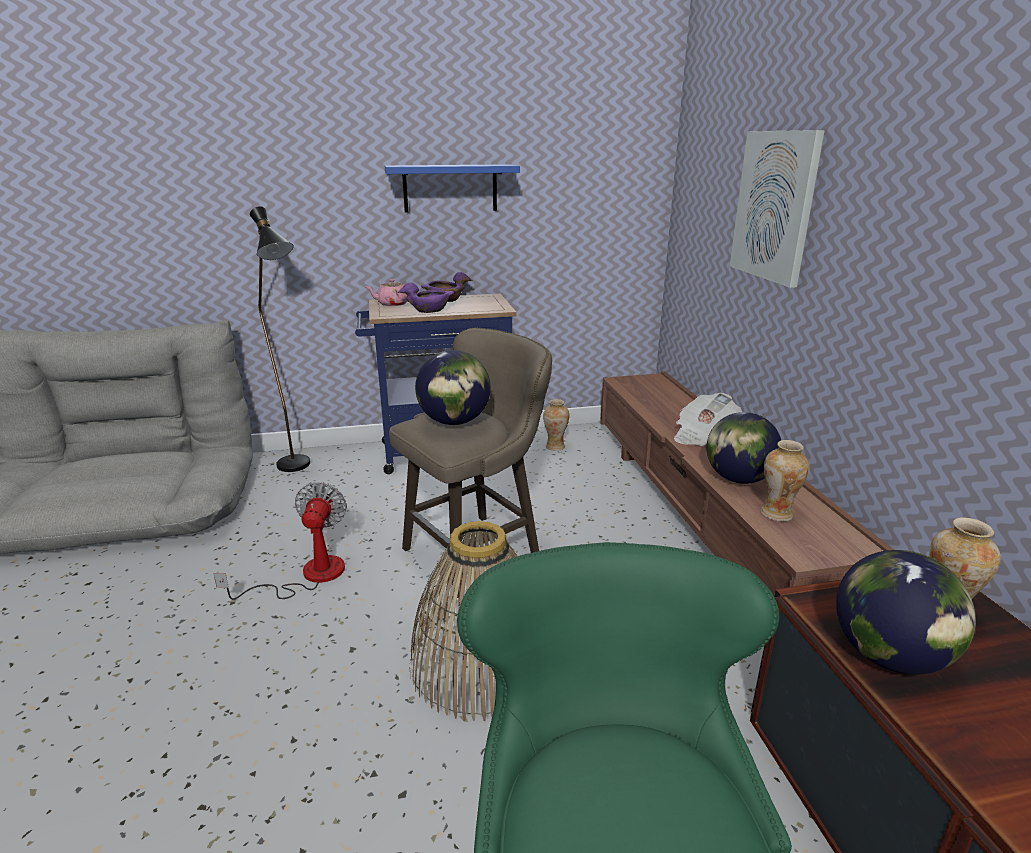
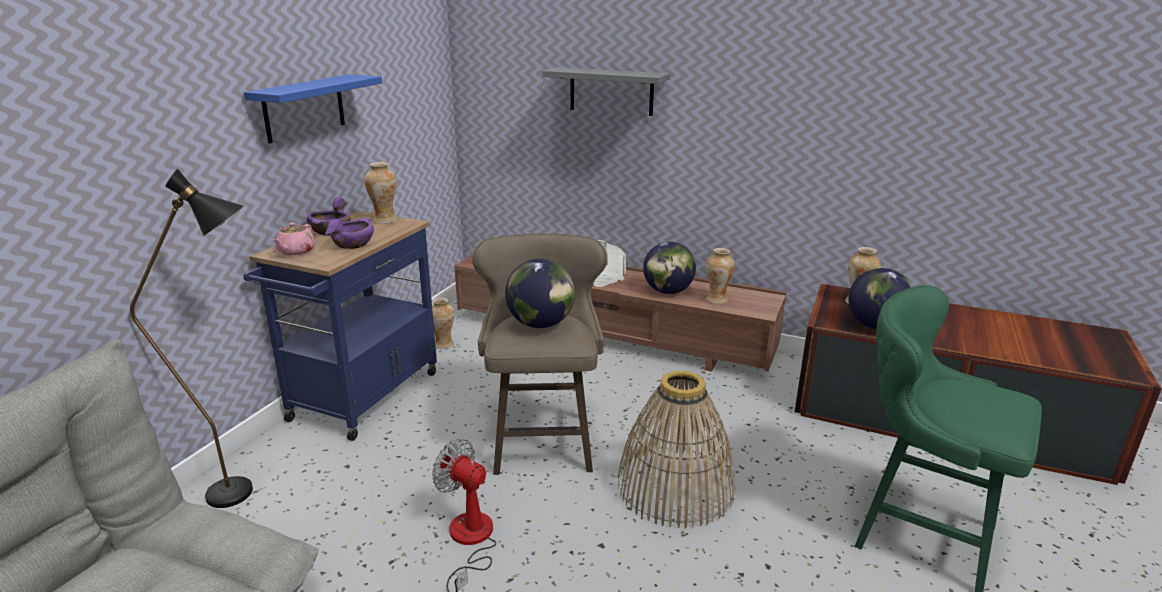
camera: 55 degrees left, 0 degrees up
picture [730,130,825,288] -> grey shelf [542,67,670,116]
none -> vase [364,162,397,224]

